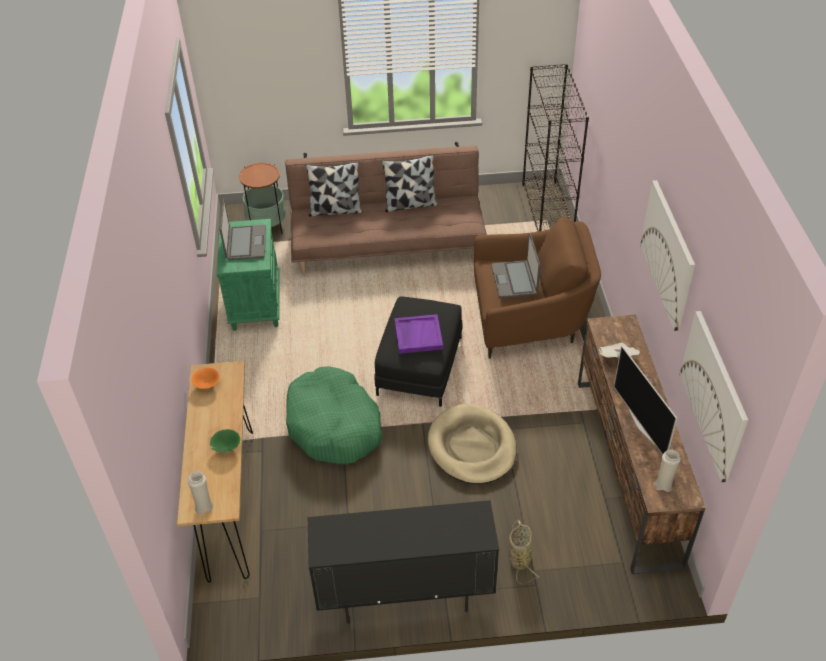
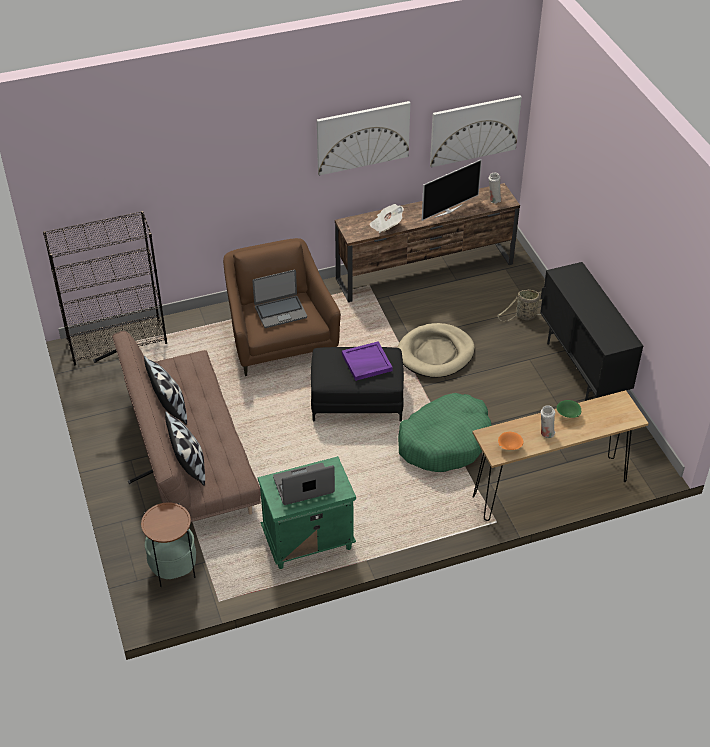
camera: 105 degrees left, 0 degrees up
white vase [188,471,213,515] -> white vase moved to [541,405,555,438]

